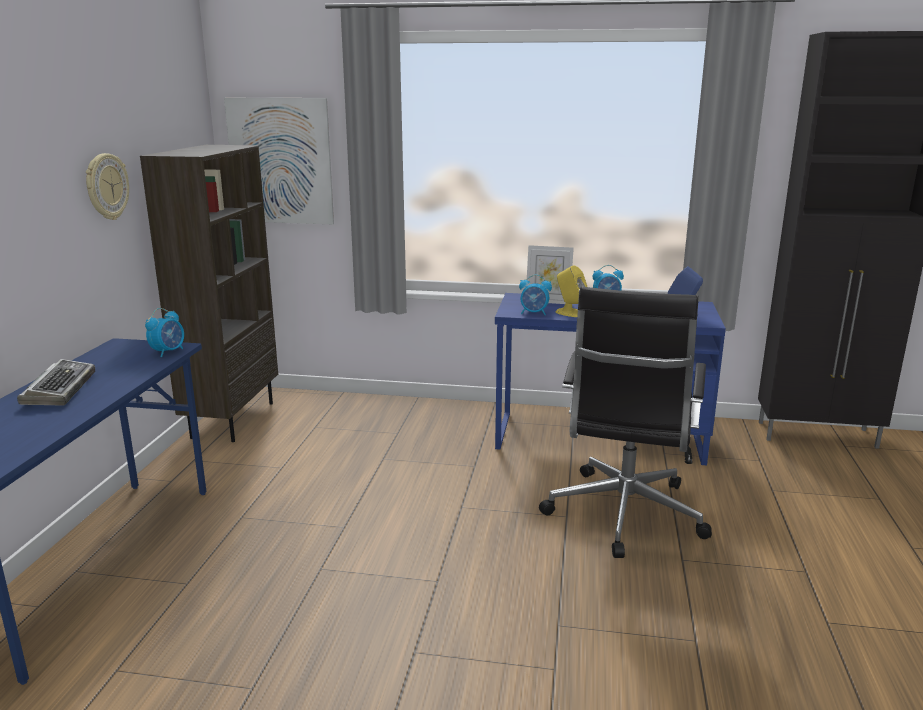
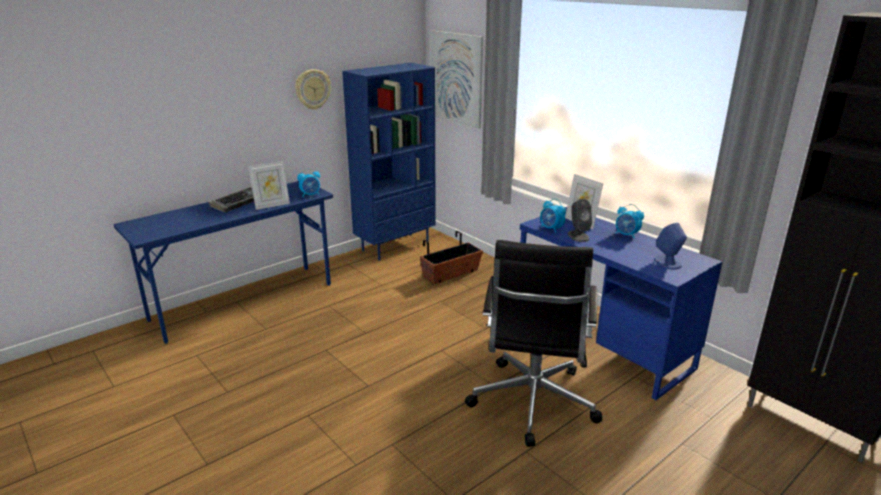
camera: 40 degrees right, 5 degrees up
brown bookcase [140,145,278,442] -> blue bookcase [342,63,436,261]
black office chair [539,287,712,558] -> black office chair turned 45 degrees counterclockwise [465,240,602,447]
yellow speaker [556,265,587,317] -> grey speaker [568,198,592,242]
none -> picture frame [248,161,290,210]
none -> planter [420,231,483,284]

